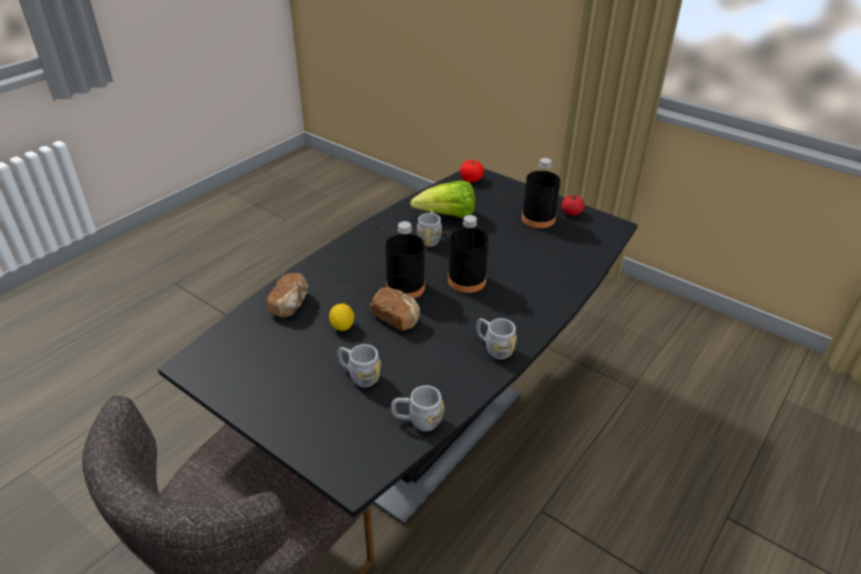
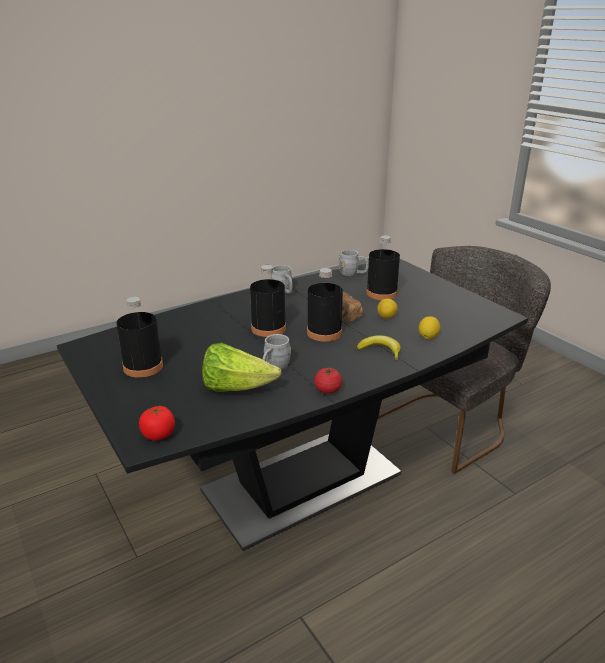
camera: 160 degrees left, 10 degrees down
bread [267,273,308,318] -> lemon [419,316,441,339]
grey mug [337,344,381,387] -> black bottle [366,236,400,300]
tomato [561,195,584,216] -> tomato moved to [314,367,342,394]
none -> banana [357,335,401,360]

